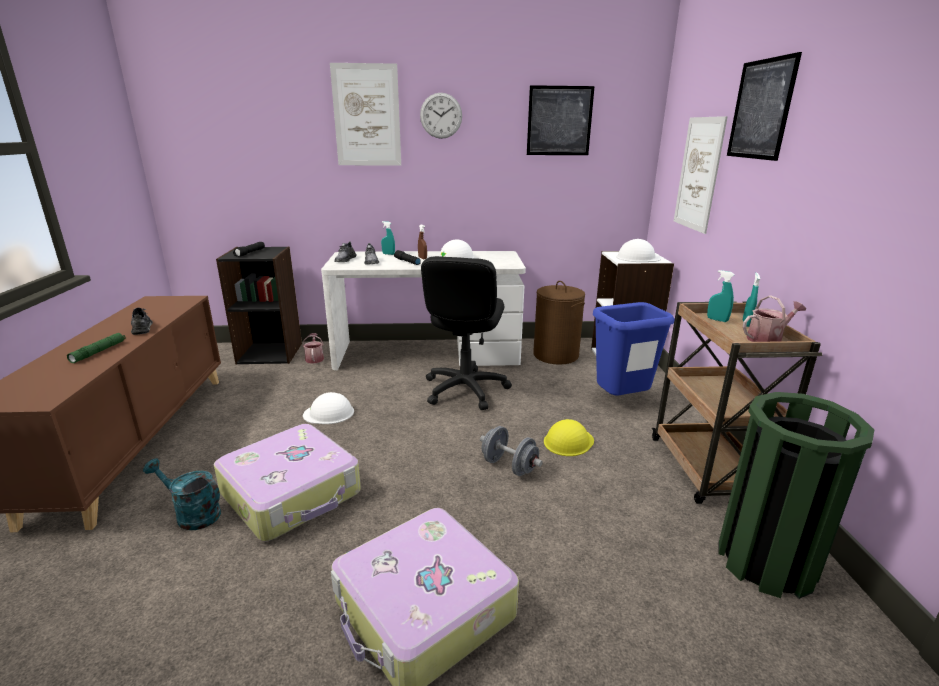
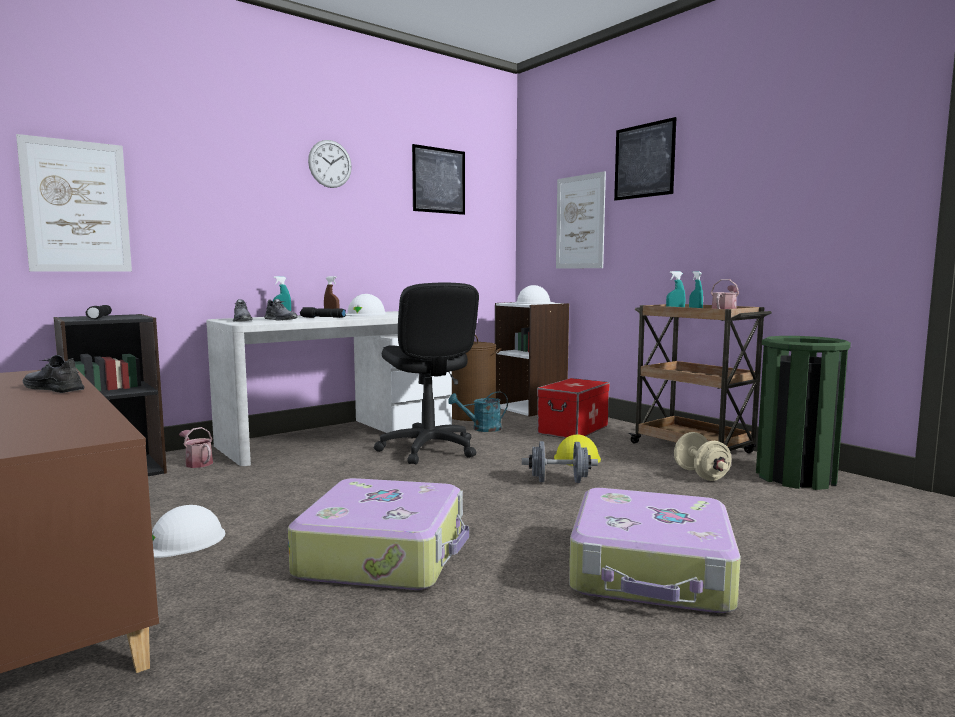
camera: 35 degrees left, 15 degrees down
green flashlight [67,333,126,363] -> none
turquoise watering can [143,458,221,530] -> turquoise watering can moved to [448,391,508,432]
white hard hat [303,392,354,424] -> white hard hat moved to [152,505,225,558]
picture [330,63,401,166] -> picture moved to [16,134,132,272]
blue trash can [593,302,675,396] -> storage box [537,378,610,438]
none -> beige dumbbell [674,432,731,481]

